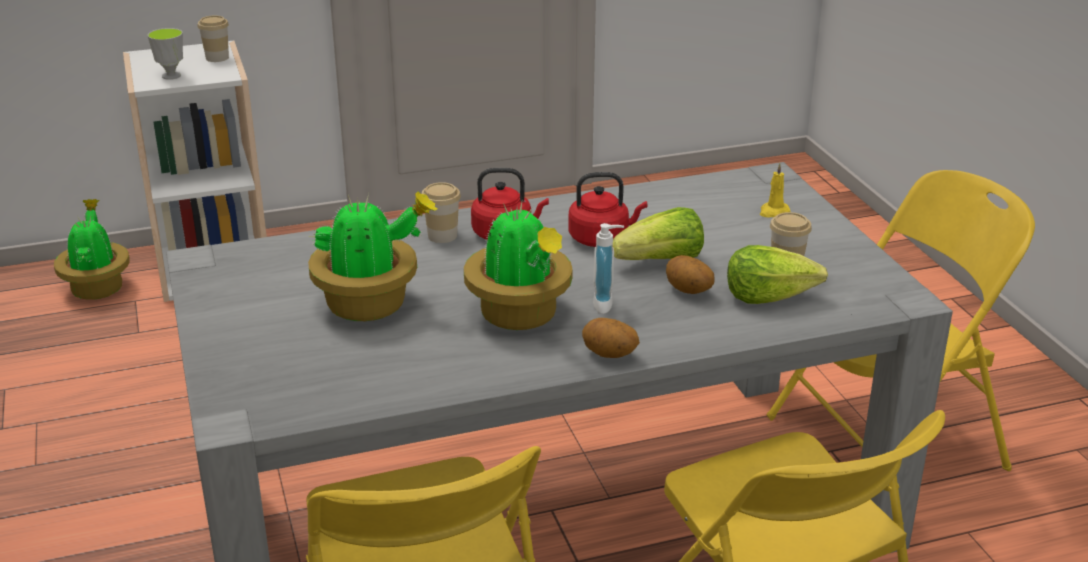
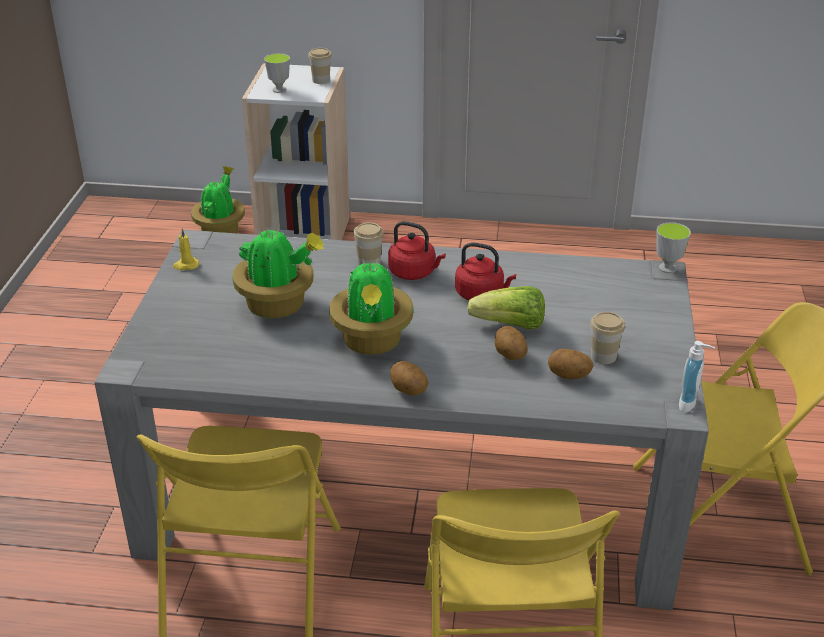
camera: 25 degrees right, 5 degrees up
soap dispenser [593,223,624,314] -> soap dispenser moved to [679,341,715,412]
lettuce [727,245,828,304] -> potato [548,349,593,379]
yellow candle [760,163,790,217] -> yellow candle moved to [173,229,199,270]
none -> cup [656,222,691,273]

